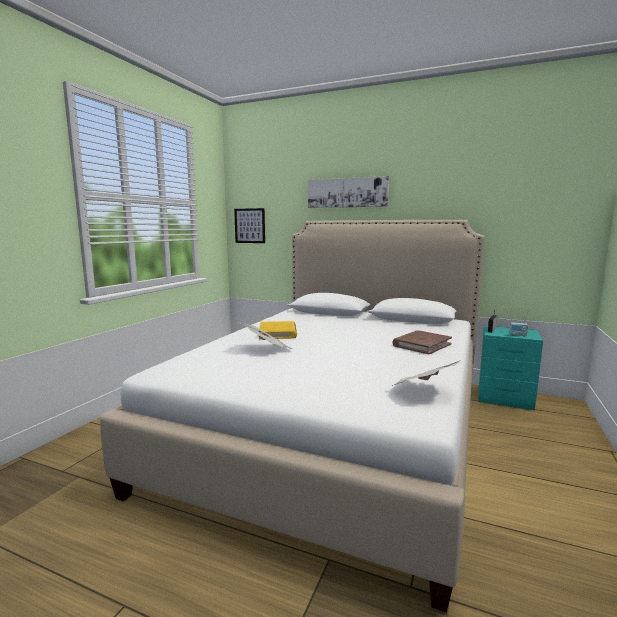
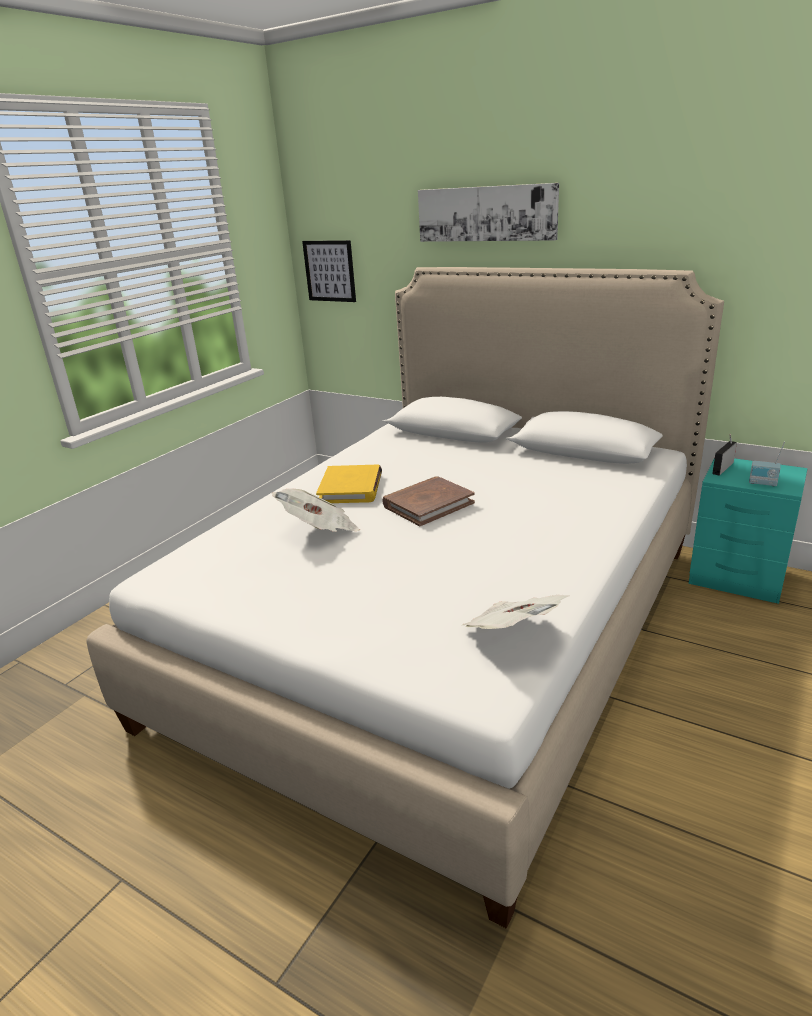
camera: 10 degrees right, 15 degrees up
brown book [393,330,452,354] -> brown book moved to [382,477,475,526]

